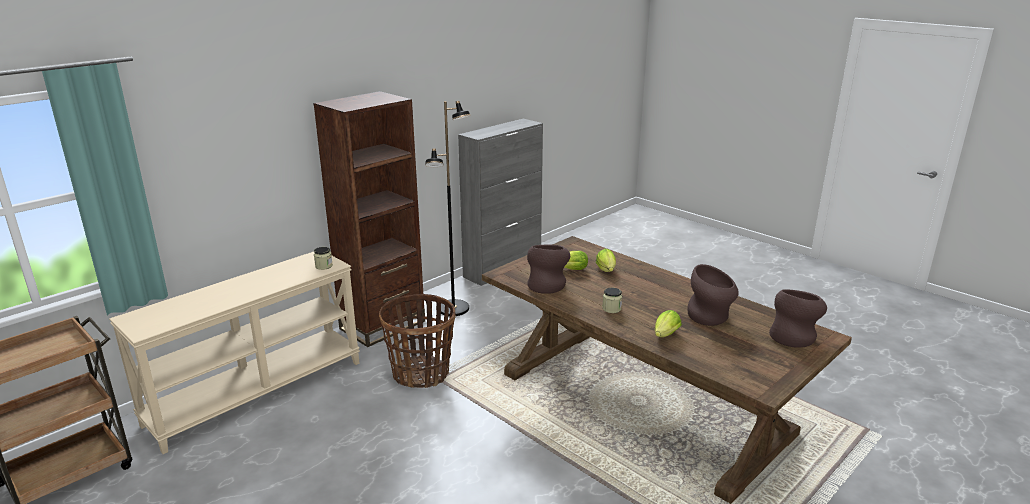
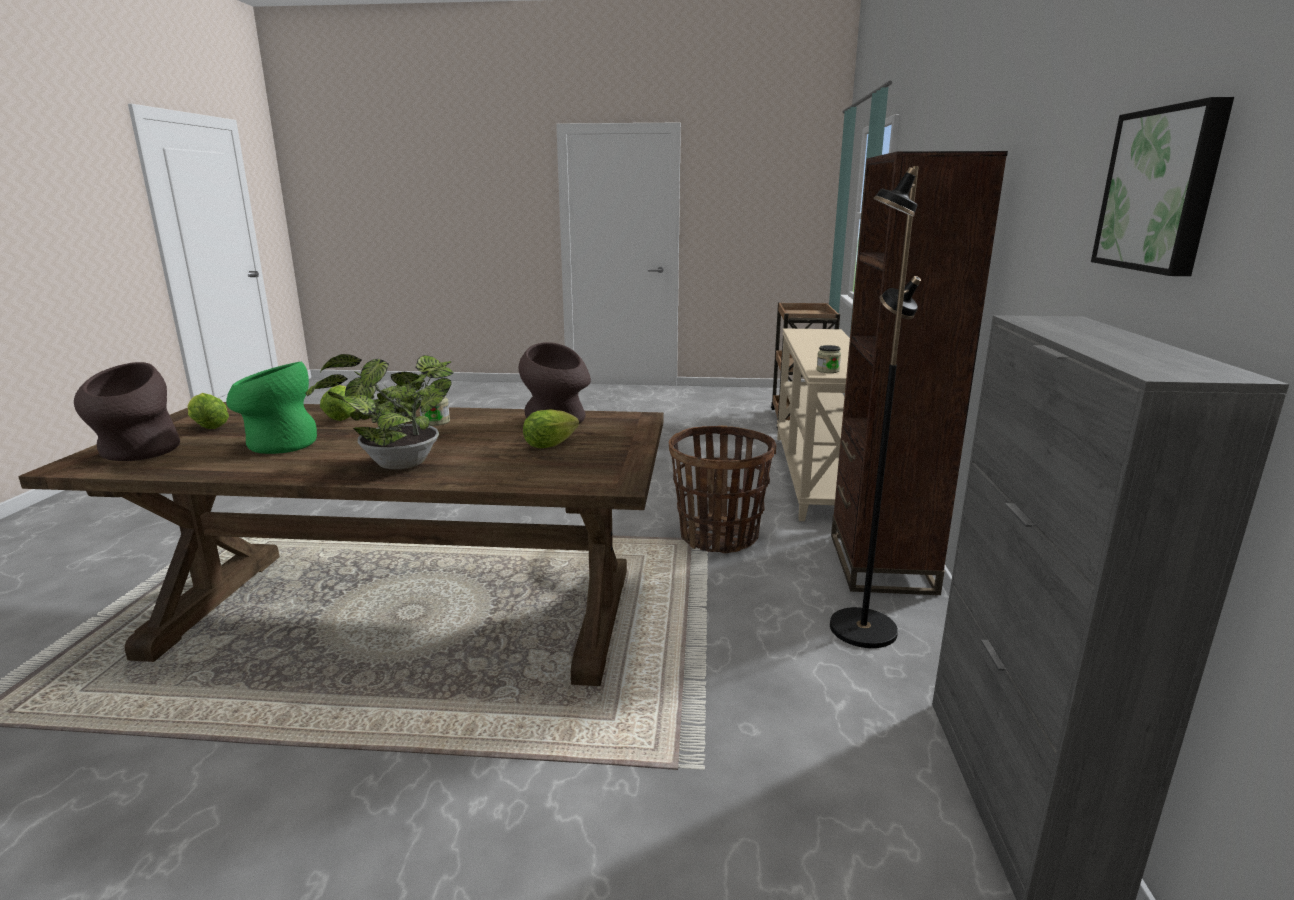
camera: 140 degrees right, 5 degrees down
lettuce [596,249,616,272] -> lettuce moved to [187,393,229,429]
brown vase [687,264,739,326] -> green vase [226,362,317,454]
none -> potted plant [305,354,454,469]
none -> picture [1091,97,1234,276]

